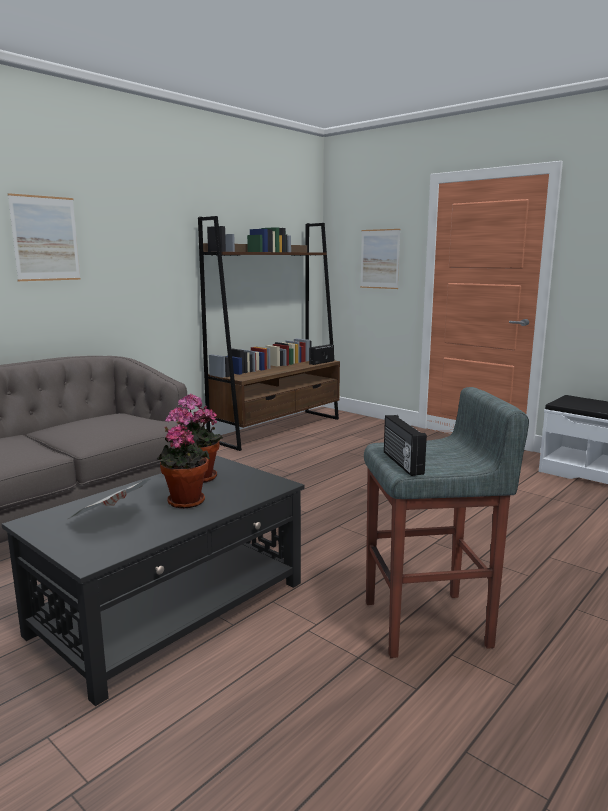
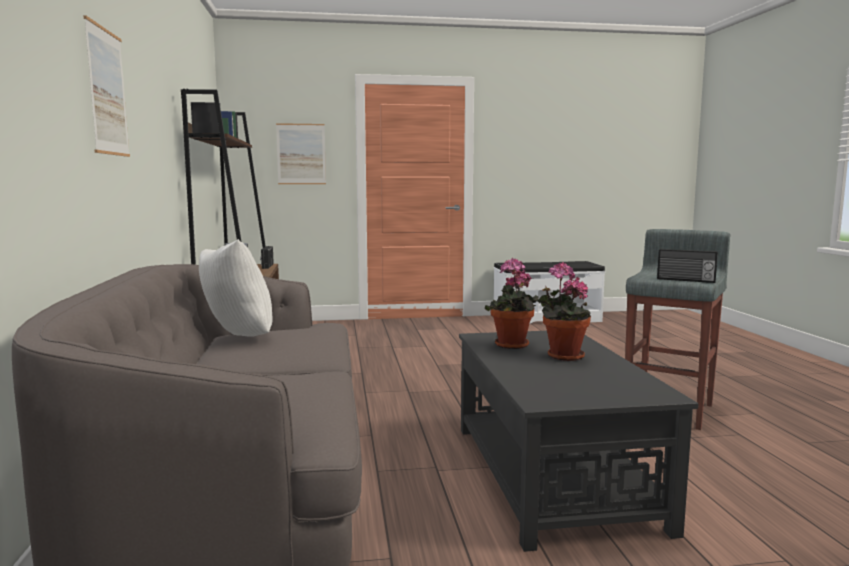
camera: 50 degrees left, 5 degrees down
newspaper [68,479,151,519] -> none
none -> white pillow [199,239,273,337]

